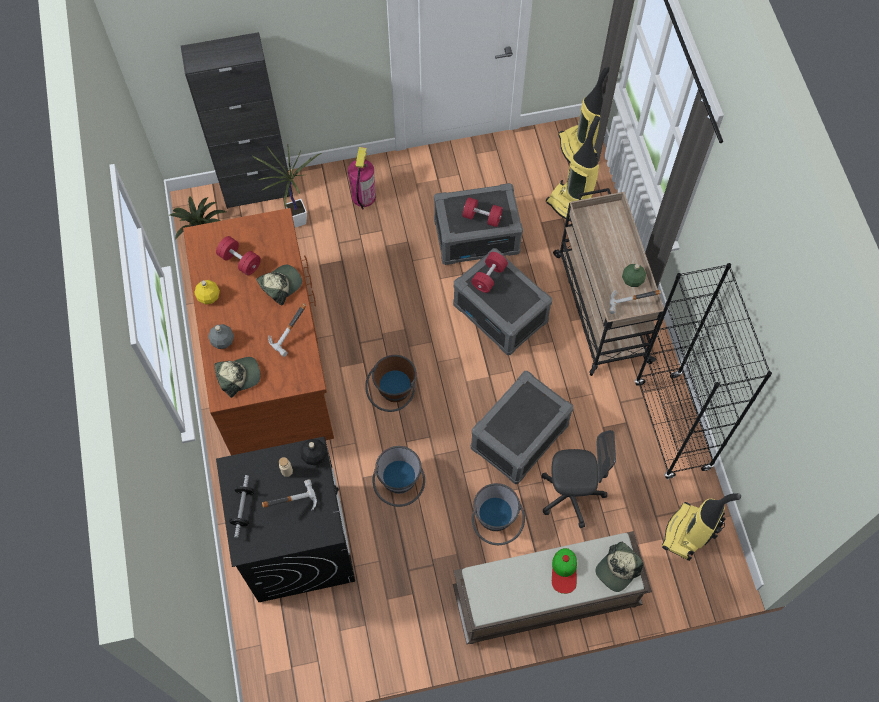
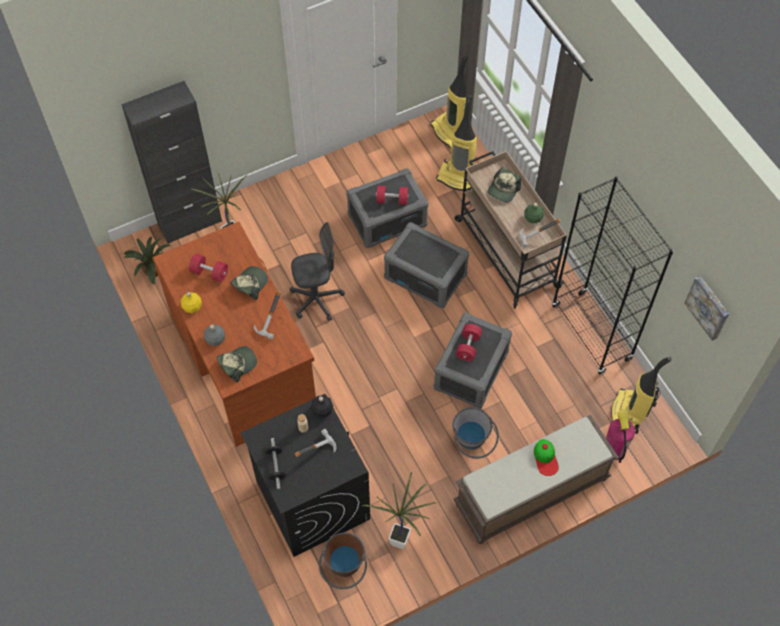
camera: 15 degrees left, 5 degrees down
fire extinguisher [348,147,376,210] -> fire extinguisher moved to [606,409,635,463]
brown bucket [365,355,417,412] -> brown bucket moved to [319,533,367,589]
grey bucket [372,446,425,507] -> none
red dumbbell [471,252,508,293] -> red dumbbell moved to [456,324,482,361]
grey office chair [542,430,616,528] -> grey office chair moved to [290,222,345,321]
cap [595,542,643,592] -> cap moved to [488,167,521,203]
none -> potted plant [362,472,436,549]
none -> picture [684,276,729,341]

